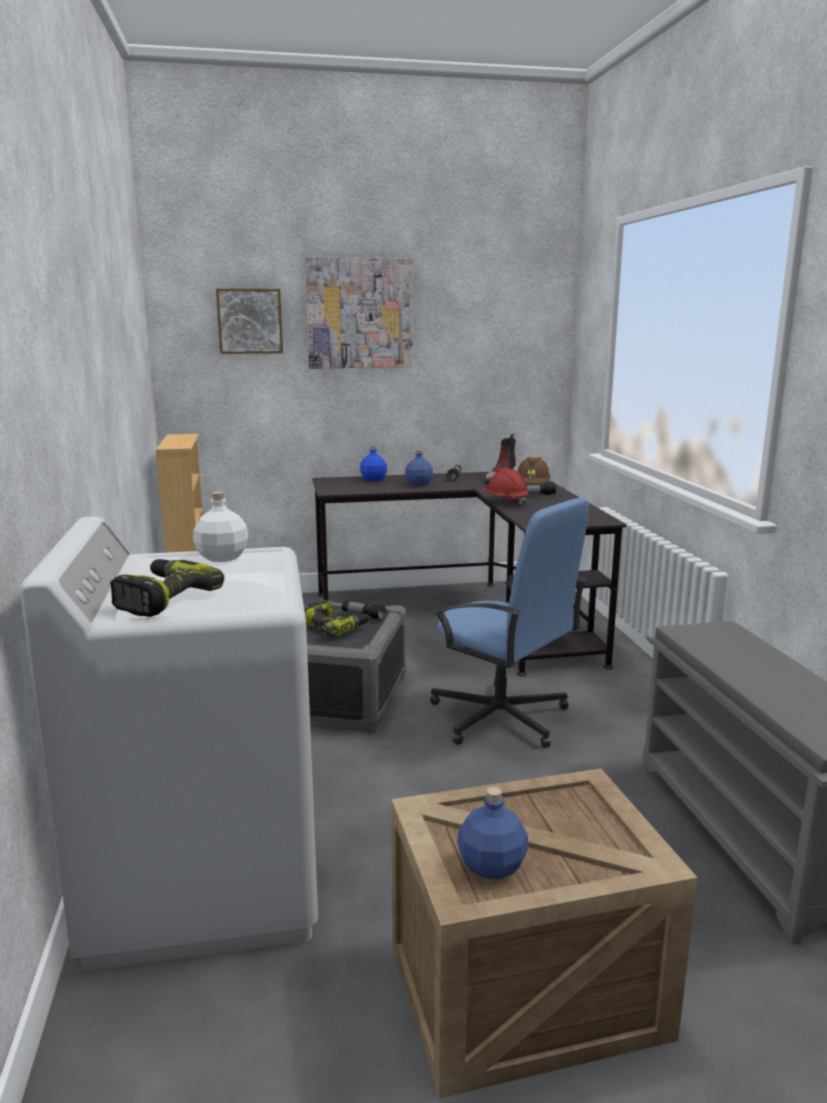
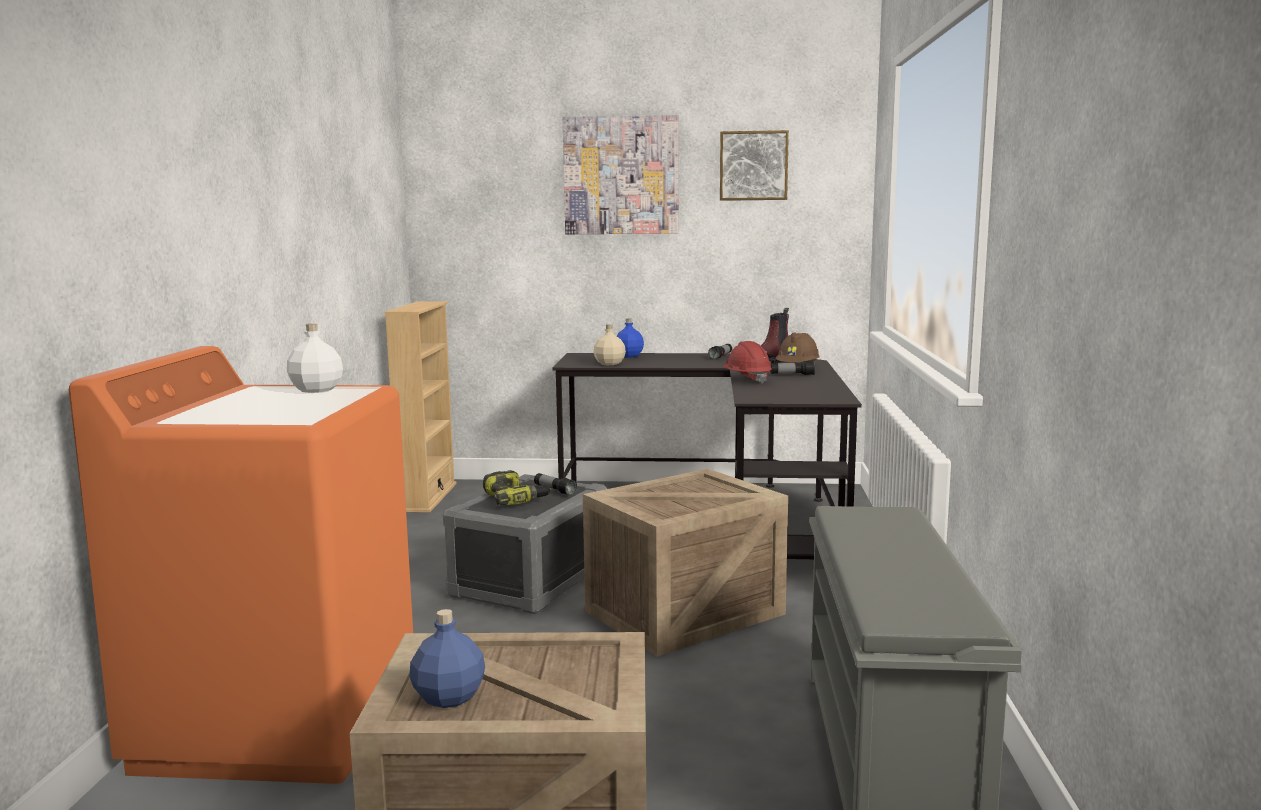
camera: 15 degrees right, 5 degrees down
white washing machine [20,517,318,971] -> orange washing machine [69,346,413,784]
power drill [110,559,224,617] -> none
picture [216,288,283,354] -> picture moved to [720,130,789,201]
blue bottle [405,449,433,486] -> none
blue office chair [430,498,589,748] -> crate [583,469,788,657]
none -> beige bottle [594,324,626,365]

